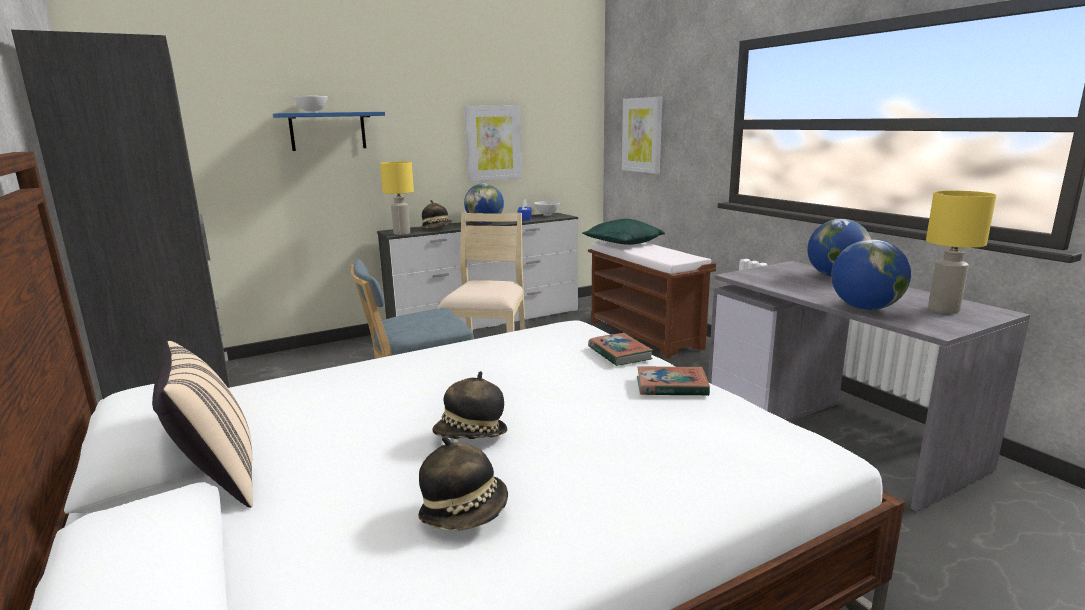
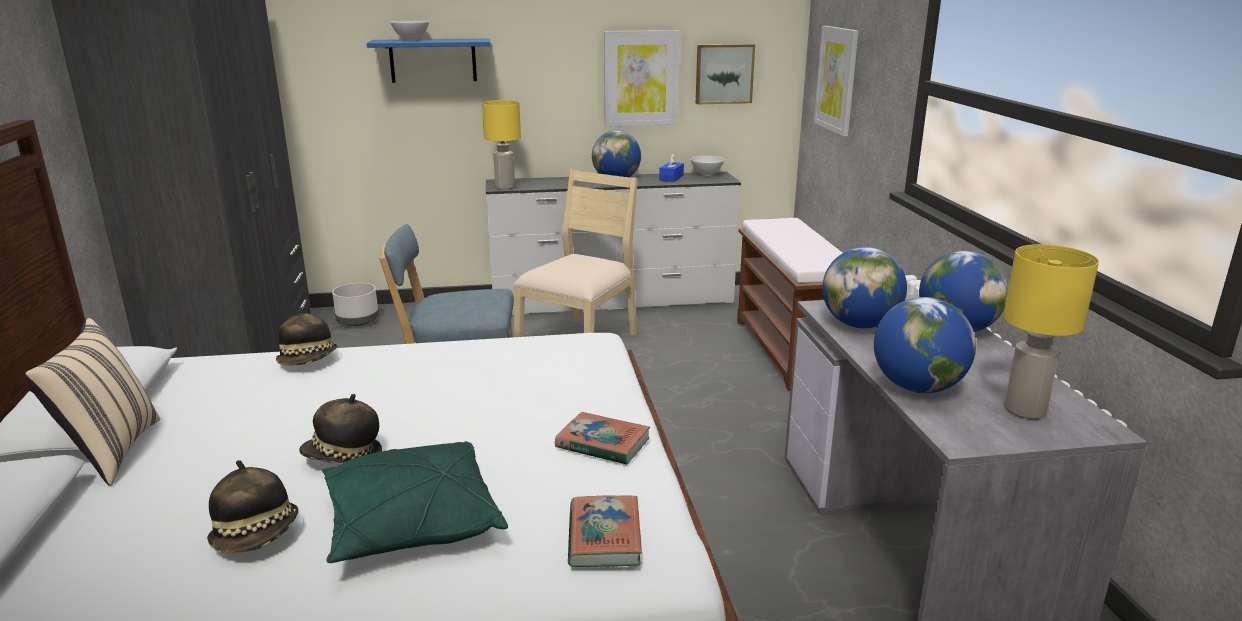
camera: 20 degrees right, 5 degrees up
hat [421,200,452,229] -> hat moved to [276,307,338,365]
green pillow [582,219,665,245] -> green pillow moved to [322,441,508,563]
book [588,333,654,366] -> book moved to [568,495,642,567]
none -> grey planter [332,283,379,326]
none -> picture [696,44,755,104]
none -> globe [822,247,907,328]

